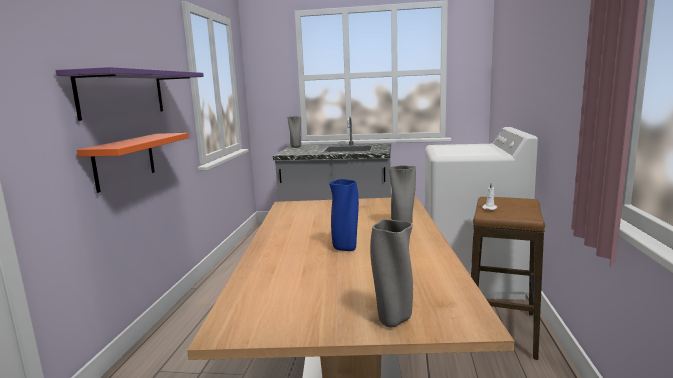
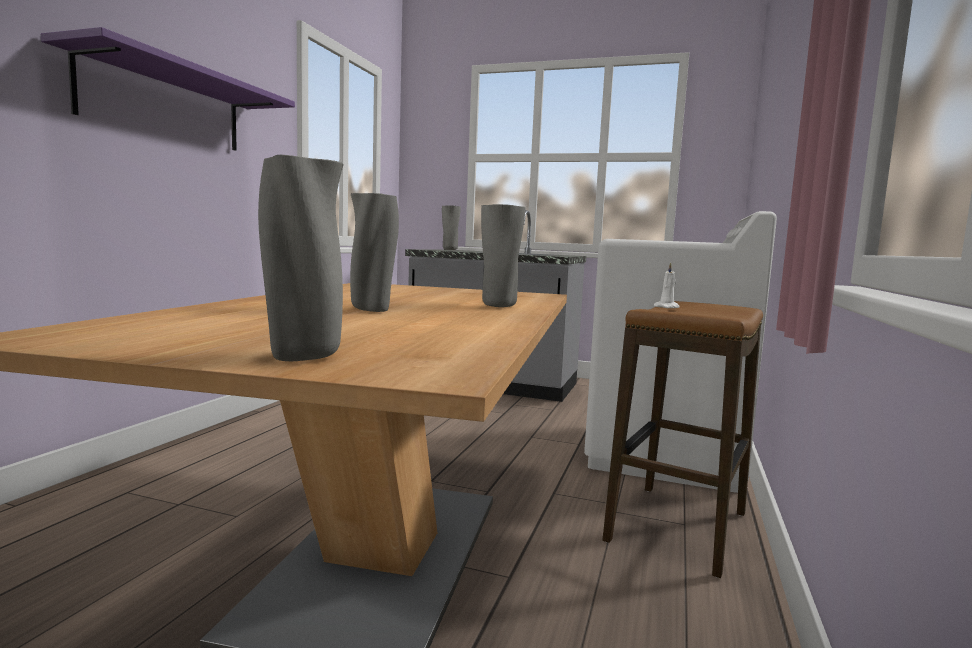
camera: 10 degrees right, 5 degrees down
orange shelf [77,133,189,193] -> none
blue vase [329,179,359,251] -> grey vase [350,193,399,312]

